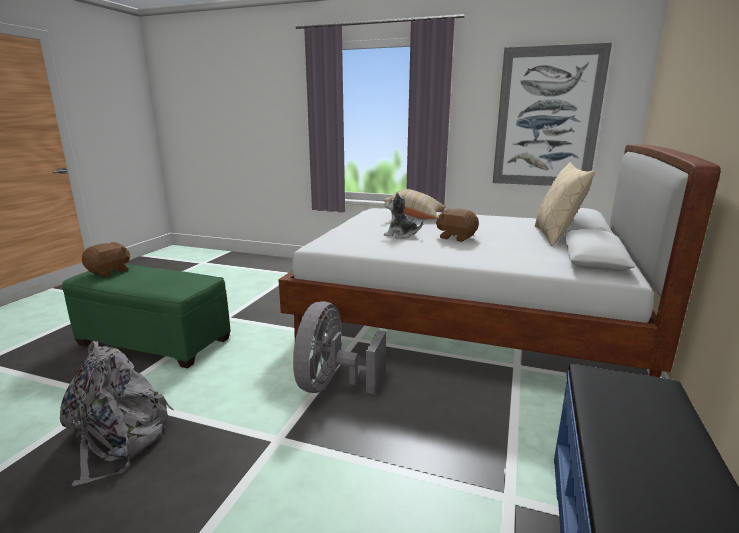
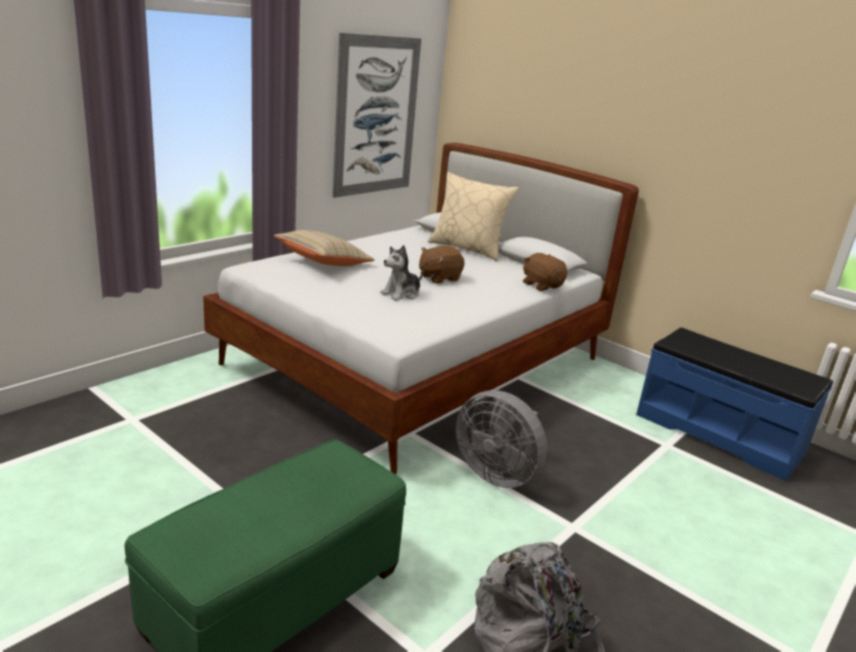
camera: 70 degrees left, 5 degrees up
brown plush toy [82,242,130,277] -> brown plush toy moved to [523,253,567,291]

